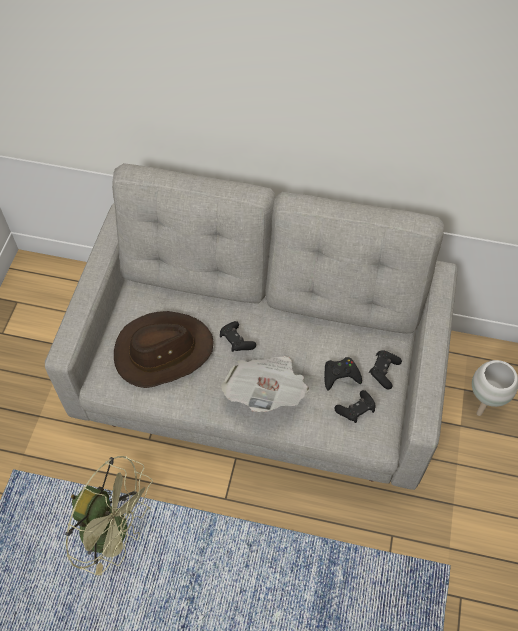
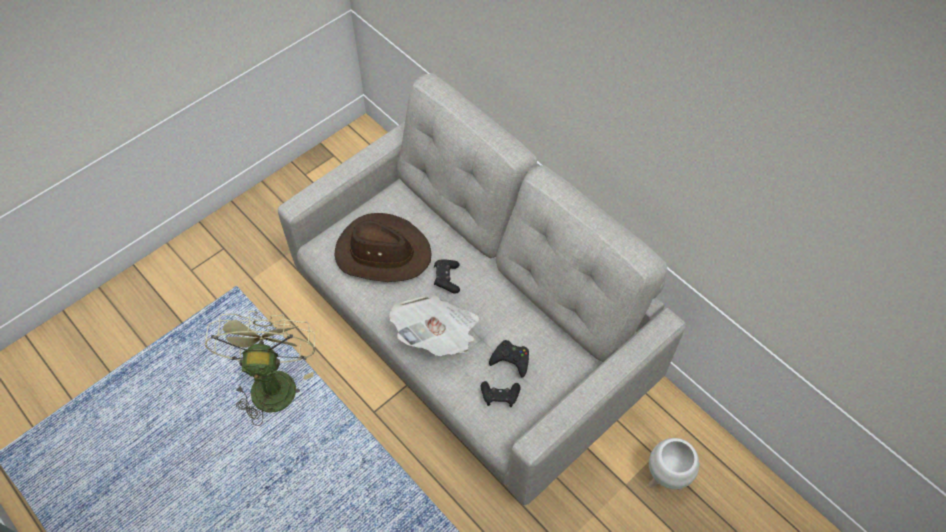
camera: 35 degrees right, 0 degrees up
green fan [65,456,153,575] -> green fan turned 150 degrees counterclockwise [204,311,315,426]
black game controller [369,350,402,389] -> none

